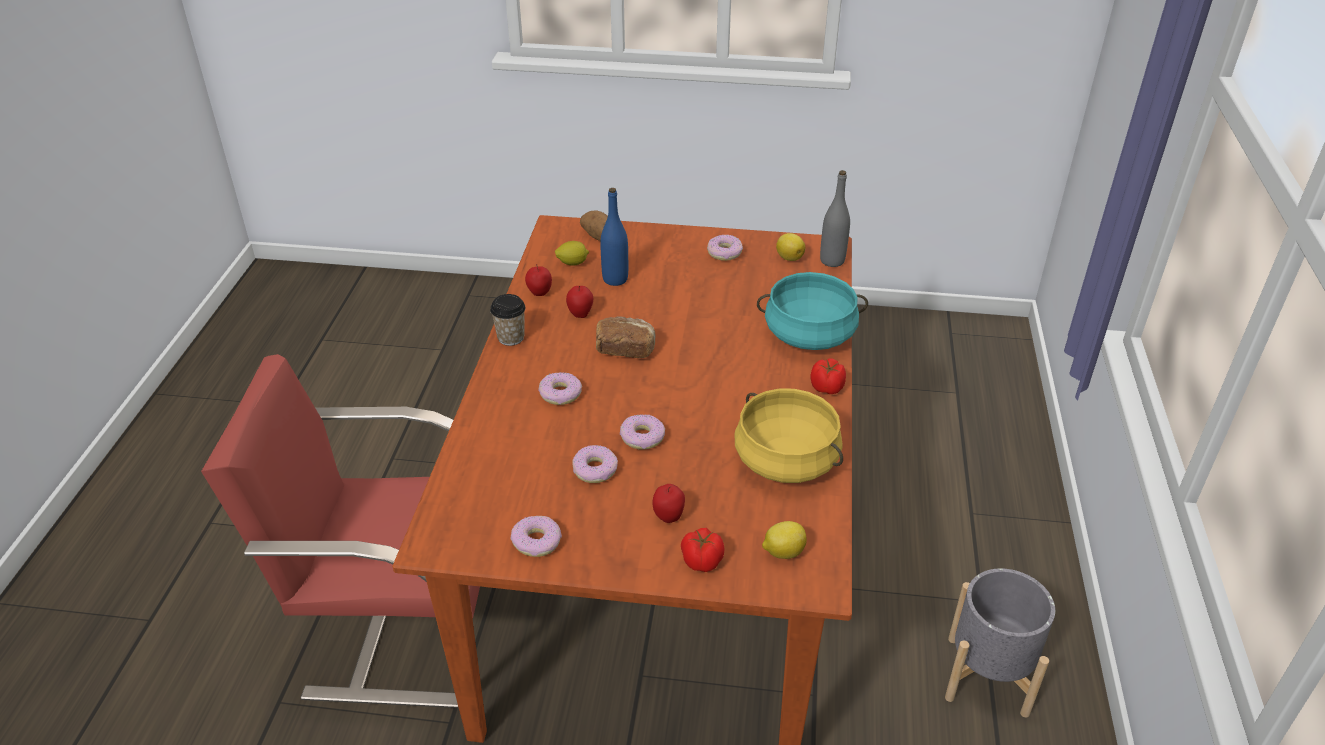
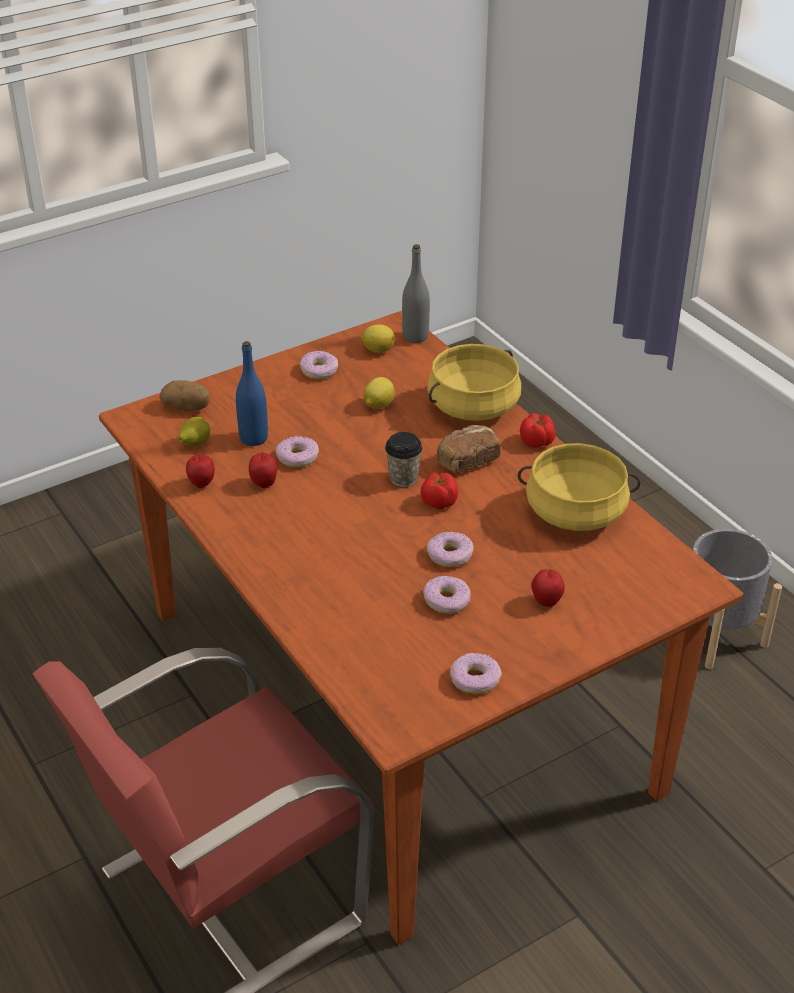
camera: 40 degrees left, 0 degrees up
cup [490,294,526,346] -> cup moved to [385,432,423,487]
donut [538,372,582,405] -> donut moved to [276,436,319,467]
bread [596,316,655,358] -> bread moved to [437,425,501,473]
tomato [681,528,724,572] -> tomato moved to [420,472,458,509]
turquoise cooking pot [757,272,868,350] -> yellow cooking pot [427,344,521,421]
lemon [762,521,807,559] -> lemon moved to [364,377,395,409]

